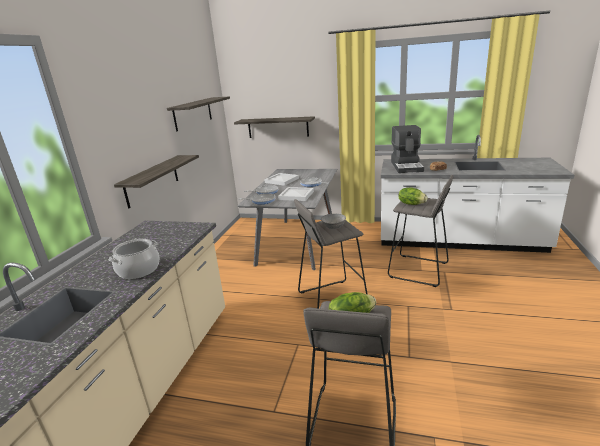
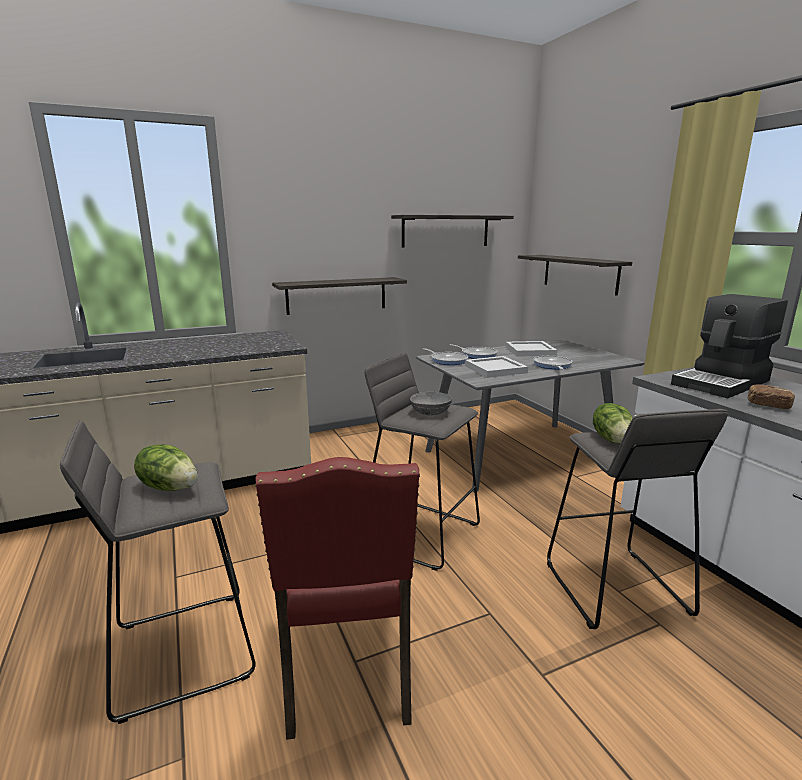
camera: 50 degrees right, 5 degrees down
cooking pot [109,239,159,279] -> none
none -> red chair [255,457,420,740]

